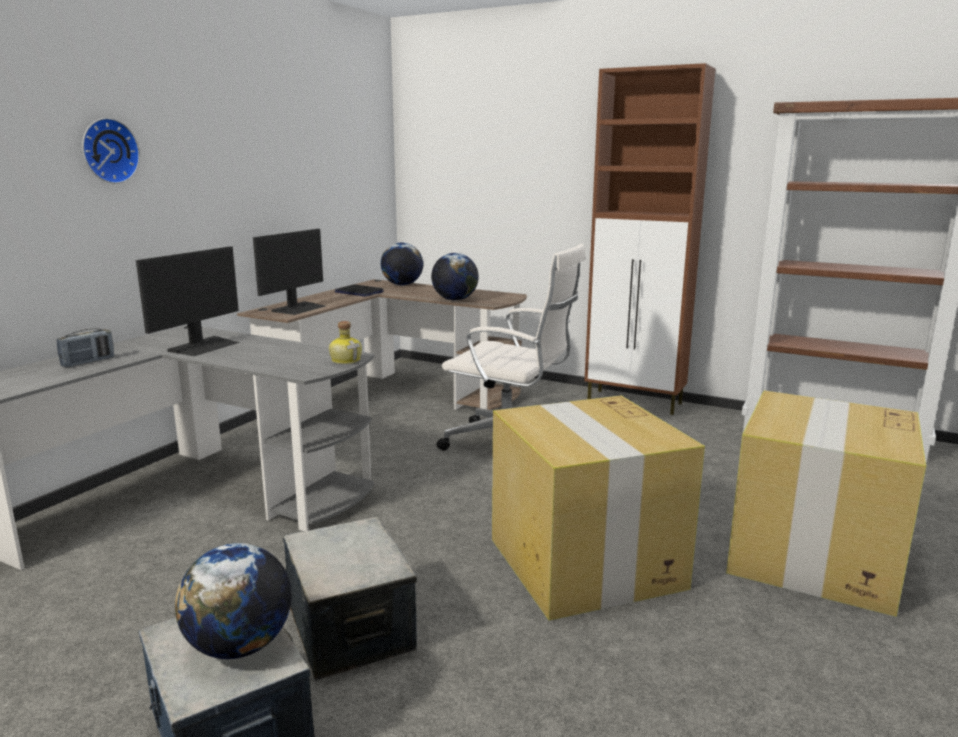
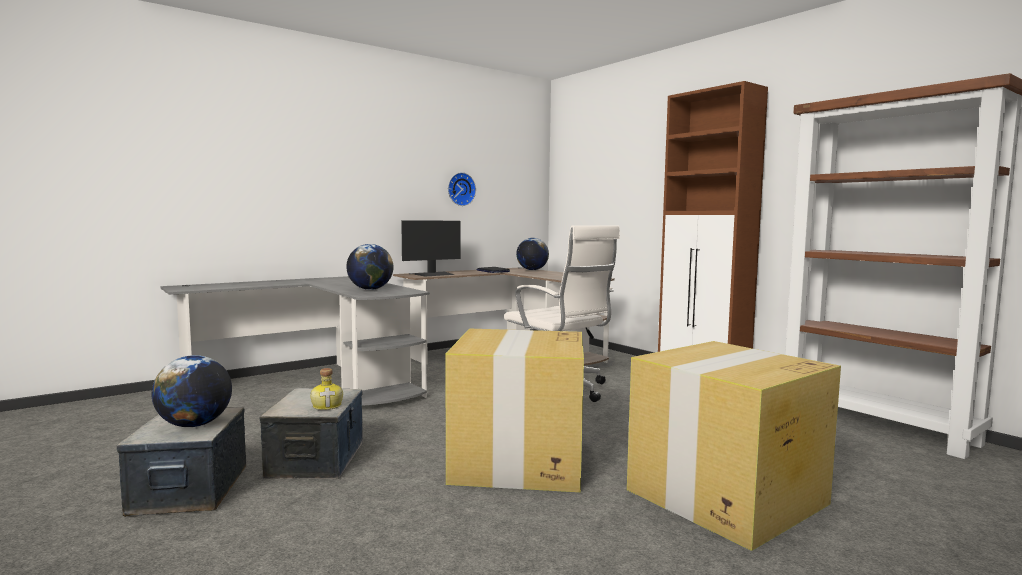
camera: 25 degrees right, 10 degrees down
radio [57,329,114,367] -> none
wall clock [82,118,140,184] -> wall clock moved to [448,172,476,206]
monitor [136,246,240,356] -> none
bottle [329,321,362,364] -> bottle moved to [310,368,343,410]
globe [431,253,479,301] -> globe moved to [346,244,393,290]

